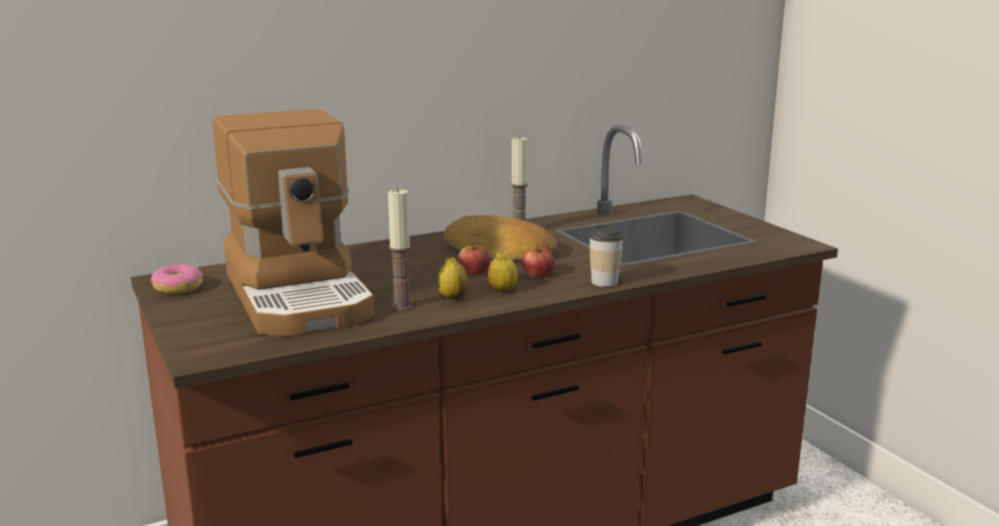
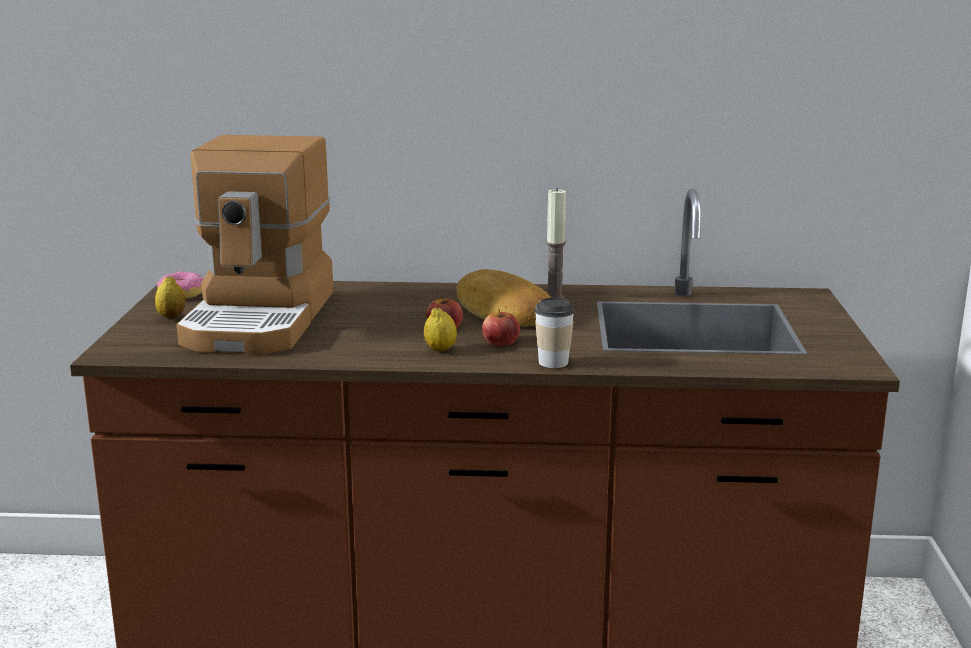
camera: 30 degrees right, 0 degrees up
candle [388,188,412,310] -> none
lemon [437,257,468,300] -> lemon moved to [155,276,185,319]

